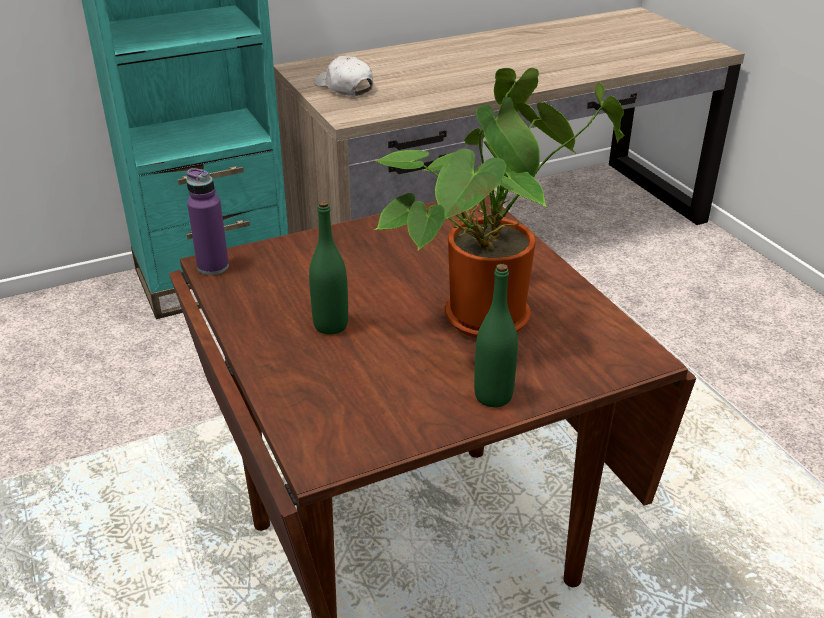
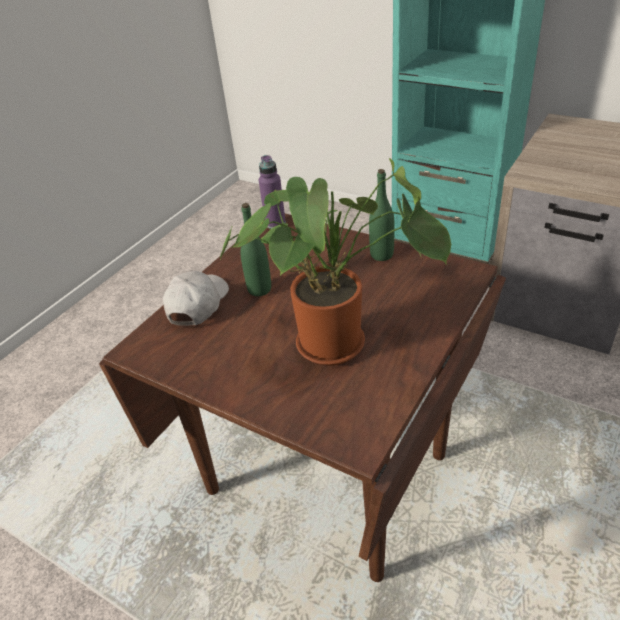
camera: 60 degrees right, 5 degrees up
white cap [314,56,373,96] -> white cap moved to [163,271,229,326]
green bottle [474,264,518,407] -> green bottle moved to [369,169,395,261]

